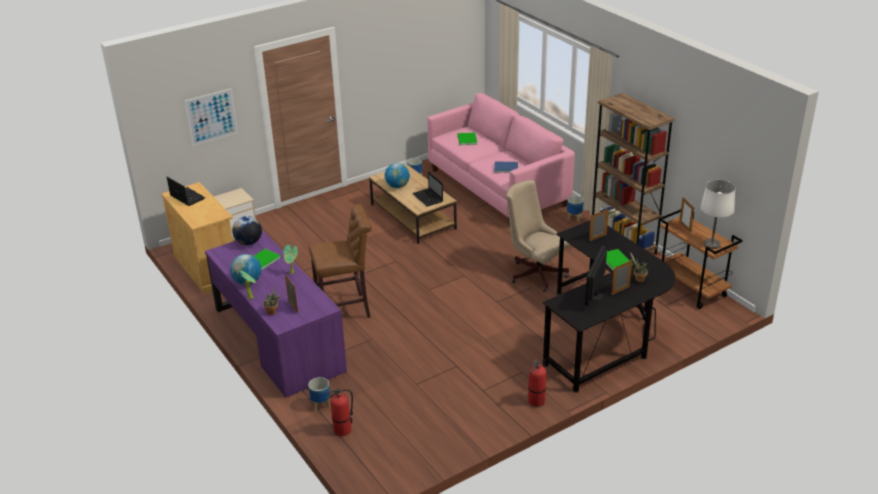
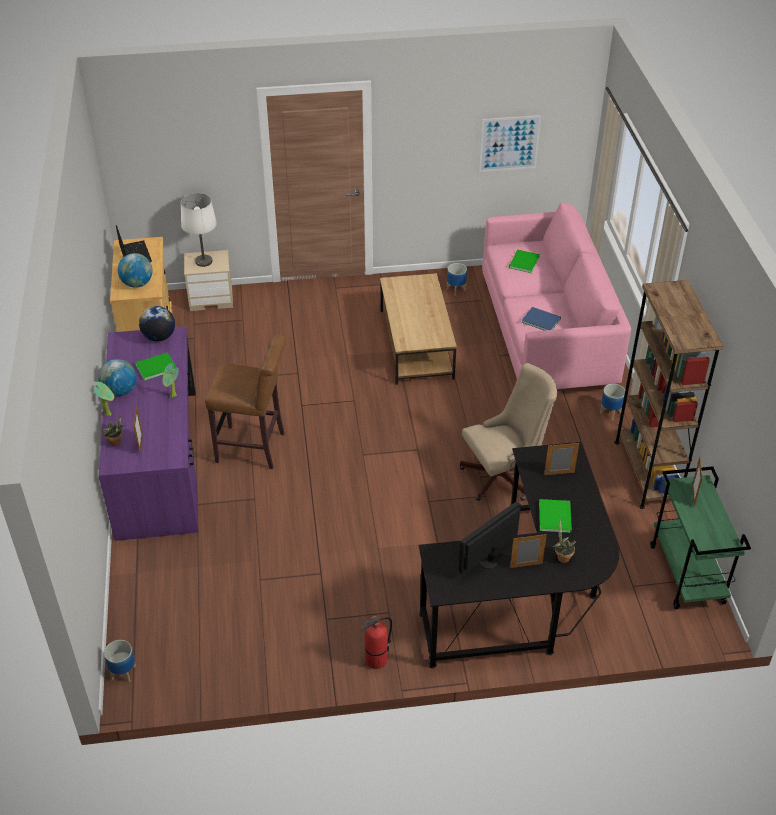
camera: 25 degrees right, 10 degrees up
picture [185,88,238,146] -> picture moved to [479,115,541,172]
planter [308,377,330,412] -> planter moved to [104,640,136,682]
fire extinguisher [326,388,353,436] -> none
globe [385,163,410,188] -> globe moved to [118,253,153,288]
laptop [412,171,443,207] -> none
beige office chair [506,180,571,292] -> beige office chair turned 90 degrees clockwise [460,363,557,501]
brown cart [658,209,743,309] -> green cart [650,466,751,609]
white table lamp [700,180,735,249] -> white table lamp moved to [181,193,217,267]

